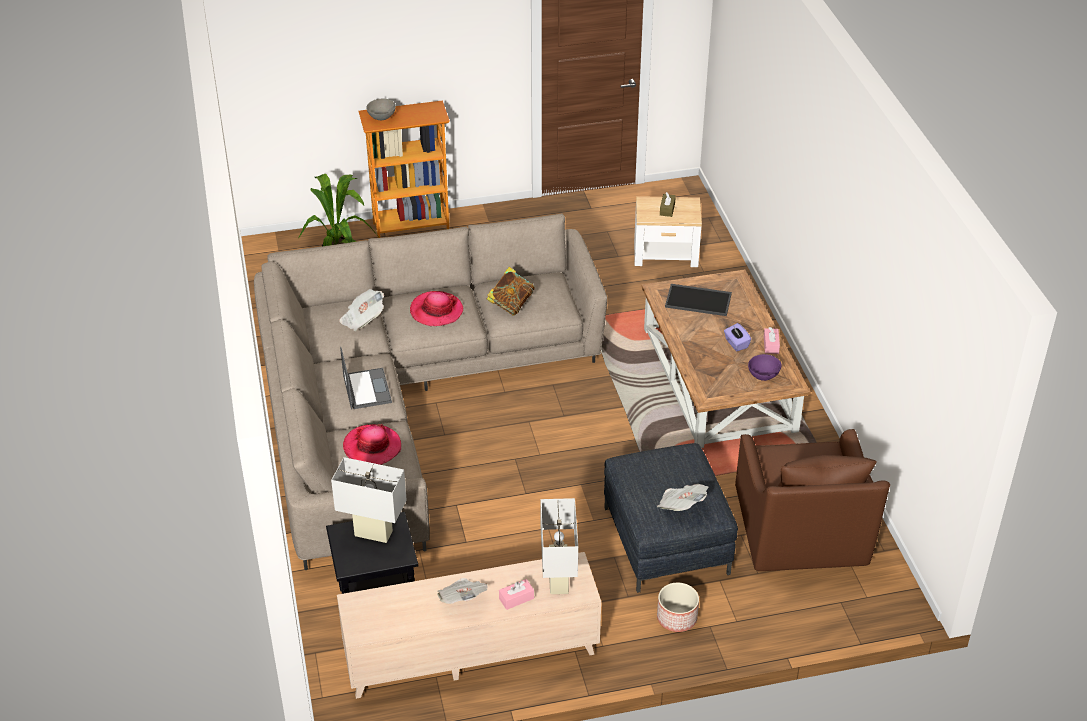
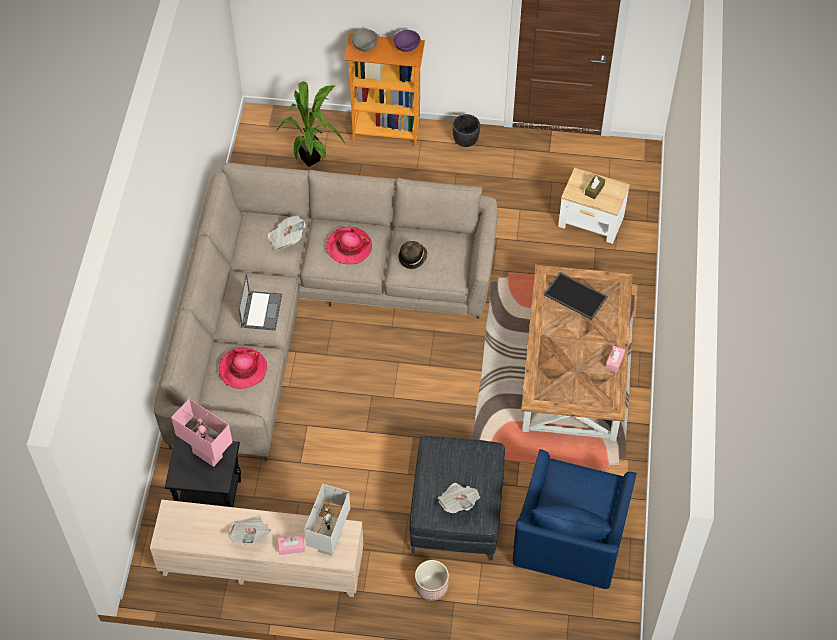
camera: 20 degrees right, 15 degrees up
white table lamp [331,457,407,543] -> pink table lamp [171,399,232,467]
book [487,267,535,316] -> hat [399,241,427,269]
purple tissue box [724,323,751,351] -> none
brown armchair [735,429,890,571] -> blue armchair [513,449,637,589]
purple bowl [748,354,781,381] -> purple bowl moved to [394,30,421,52]
none -> black planter [452,114,480,147]

